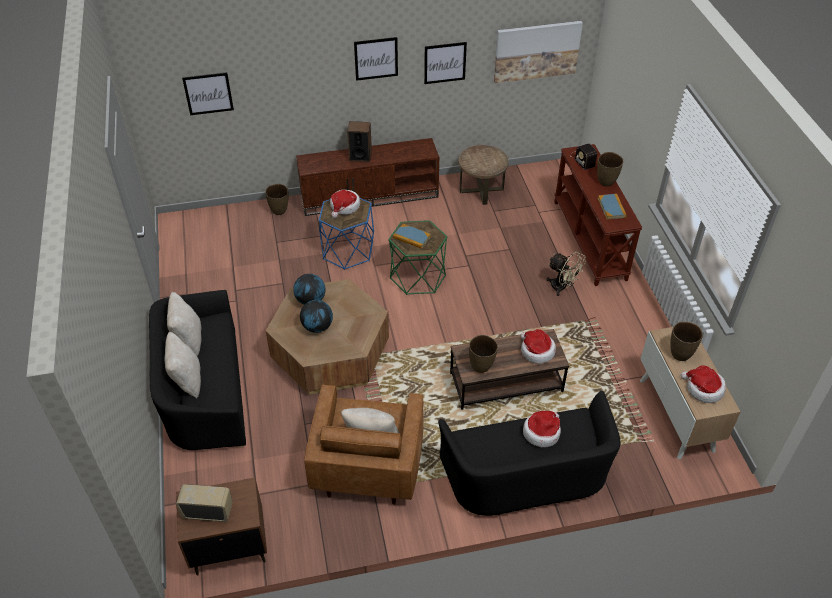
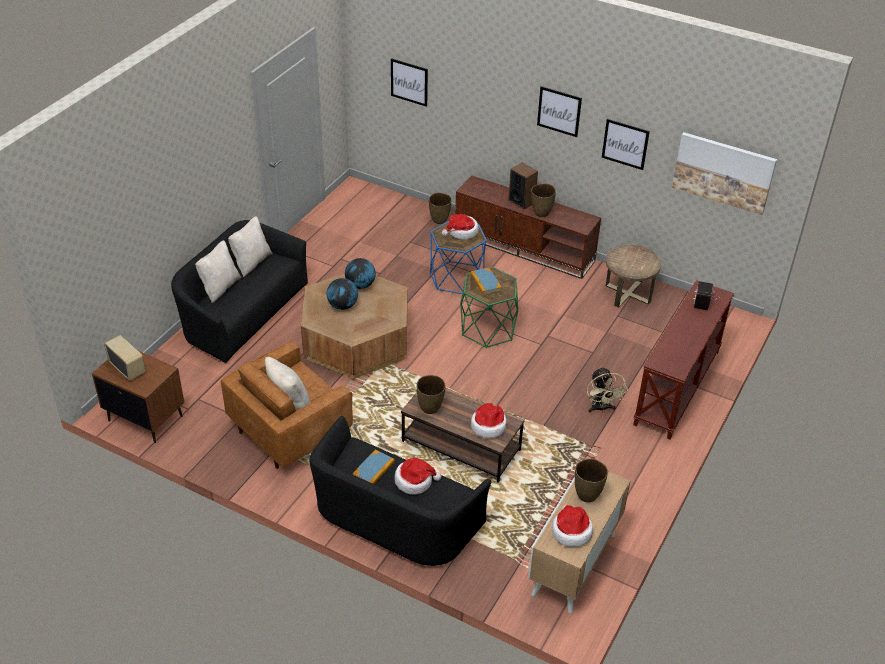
camera: 40 degrees right, 5 degrees down
brown vase [597,152,624,187] -> brown vase moved to [531,184,556,217]
book [598,194,627,219] -> book moved to [353,449,395,484]

